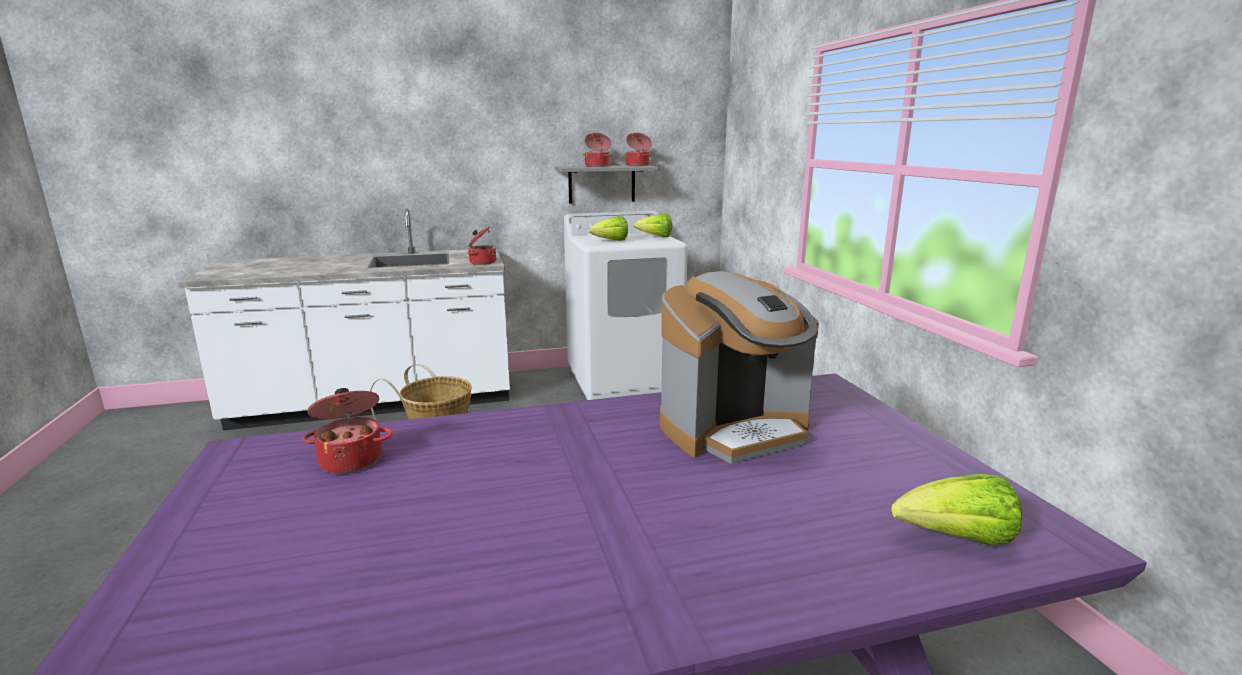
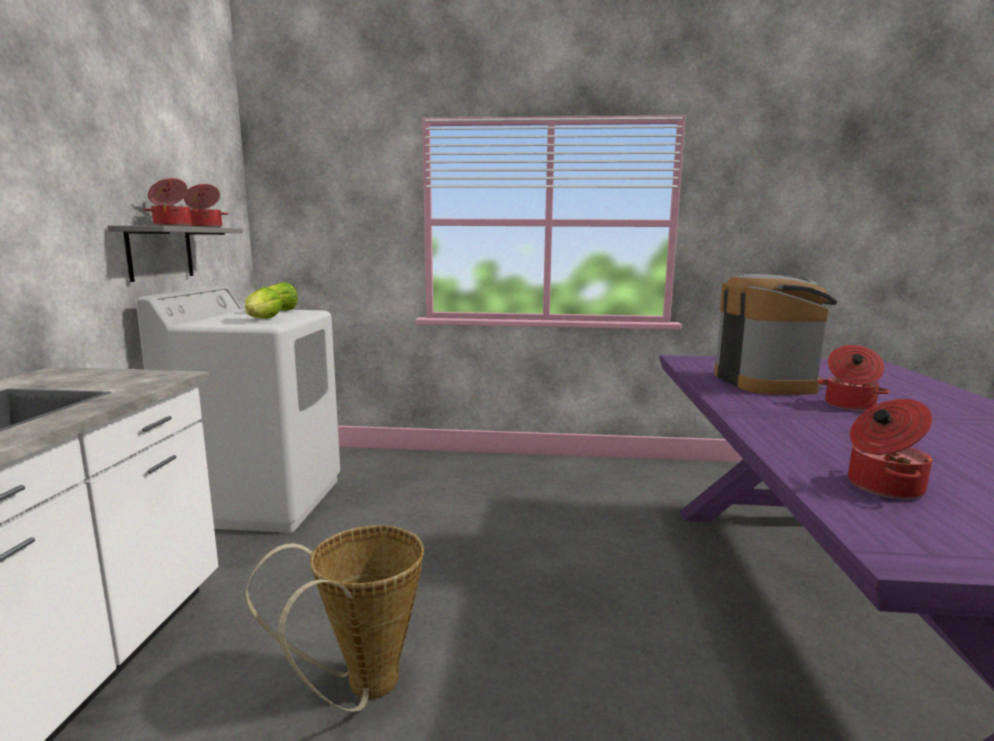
camera: 70 degrees left, 5 degrees down
cooking pot [468,226,496,265] -> cooking pot moved to [818,345,890,411]
lettuce [891,473,1022,545] -> none

